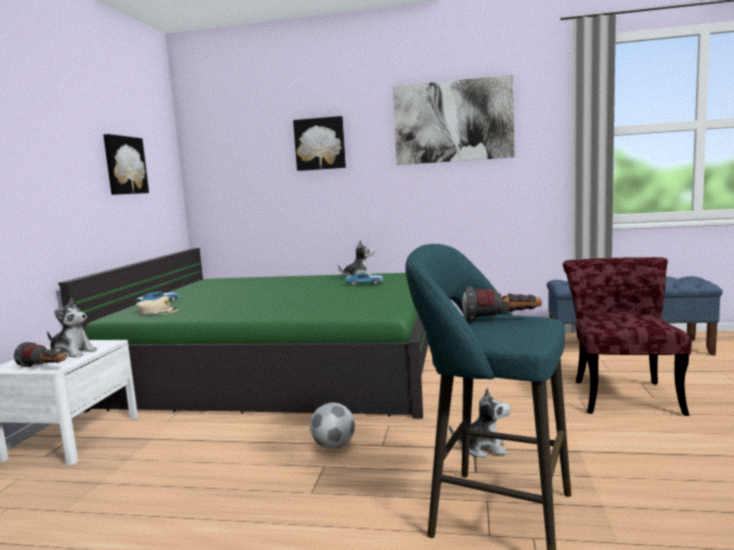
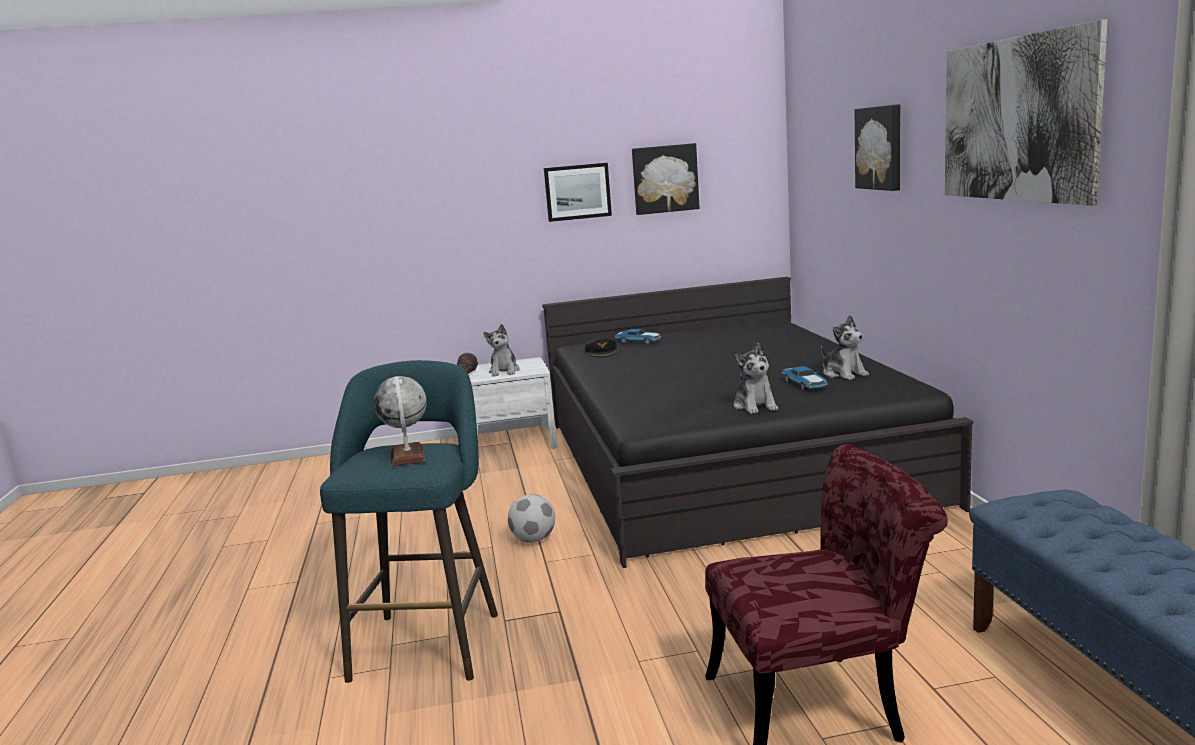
camera: 70 degrees right, 5 degrees up
green bed [58,248,428,419] -> black bed [542,277,973,568]
beige cap [136,296,178,315] -> black cap [585,337,617,357]
plush toy [449,387,511,458] -> plush toy moved to [734,343,778,414]
flashlight [462,287,542,321] -> globe [373,376,426,467]
none -> picture [544,163,612,222]

